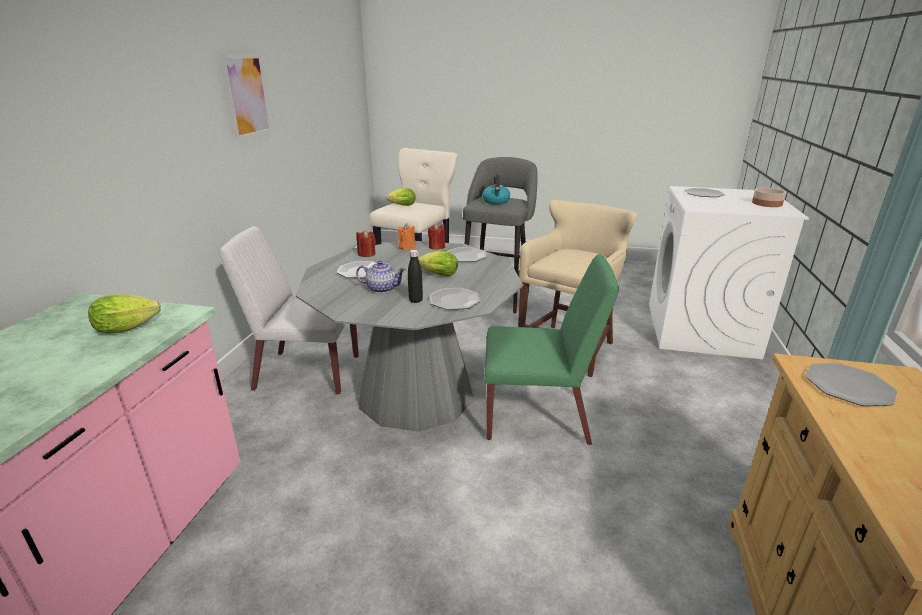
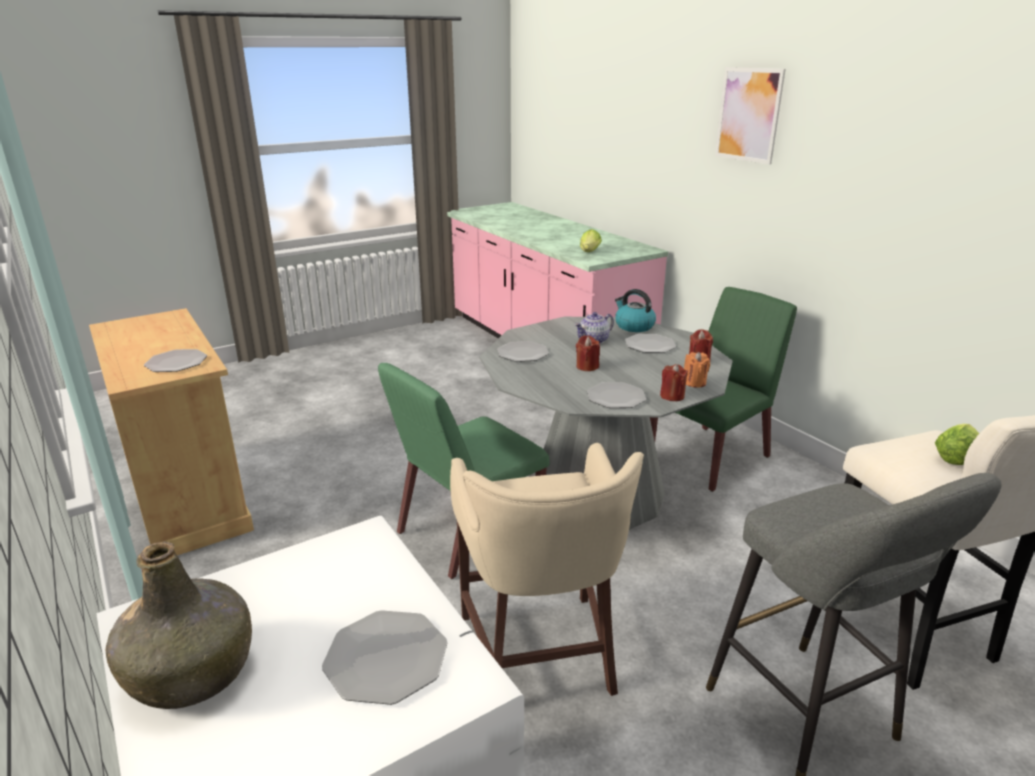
camera: 135 degrees right, 0 degrees up
white chair [219,226,359,395] -> green chair [650,287,797,492]
picture [221,55,272,140] -> picture moved to [715,67,786,165]
black bottle [408,250,423,303] -> none
lettuce [418,251,458,276] -> red candle [576,335,600,371]
kettle [482,174,510,204] -> kettle moved to [615,289,656,332]
bowl [752,188,786,207] -> green bottle [106,541,252,709]

